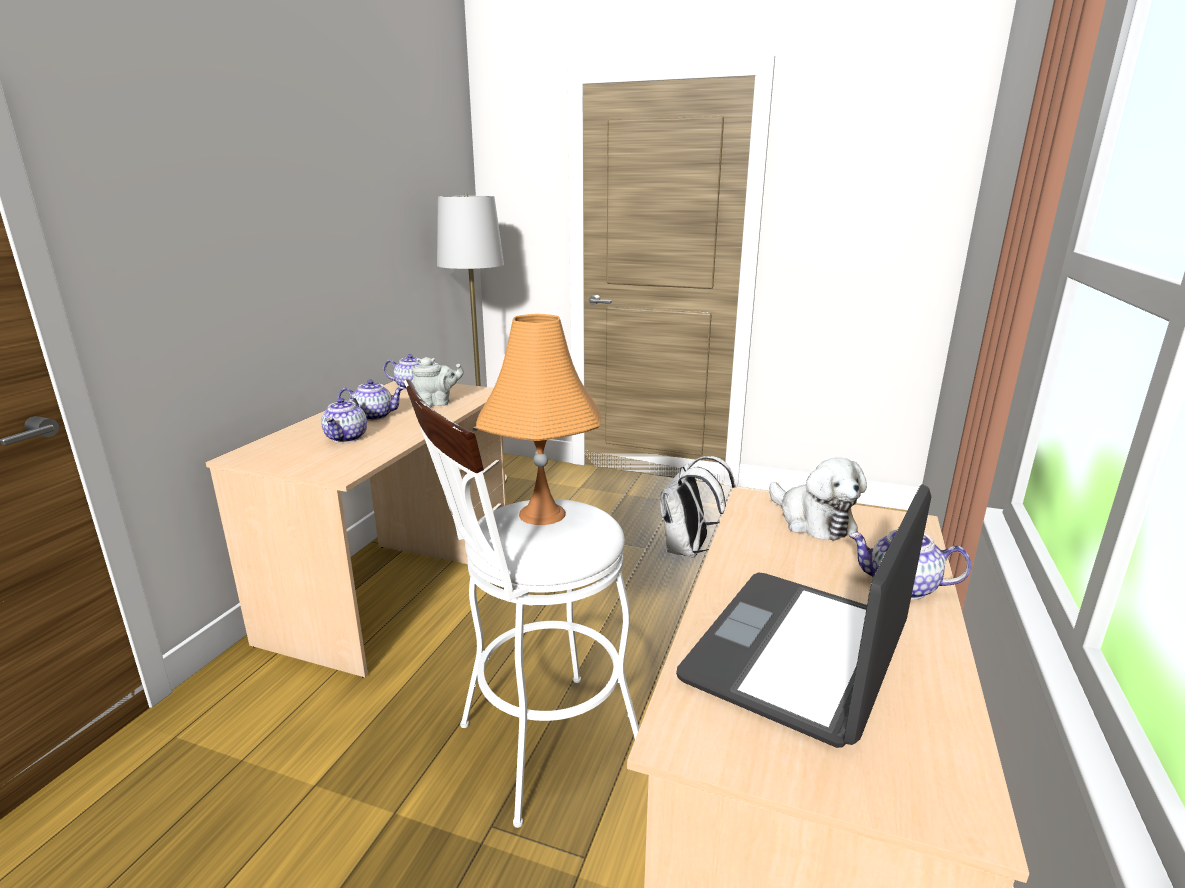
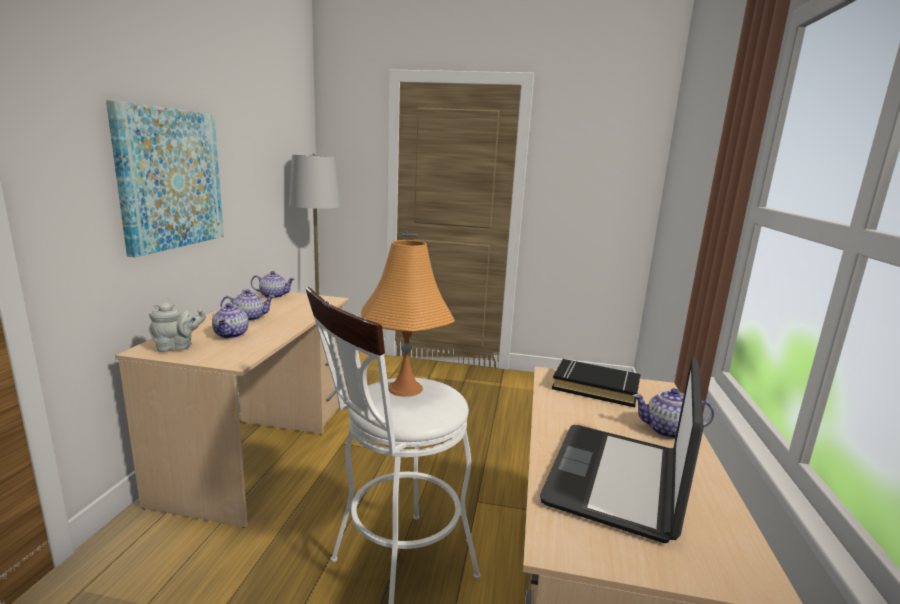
camera: 10 degrees left, 5 degrees down
grey teapot [412,357,464,407] -> grey teapot moved to [149,303,206,352]
white backpack [660,456,736,558] -> none
plush toy [769,458,867,541] -> black book [552,359,640,407]
none -> picture [106,100,224,257]

